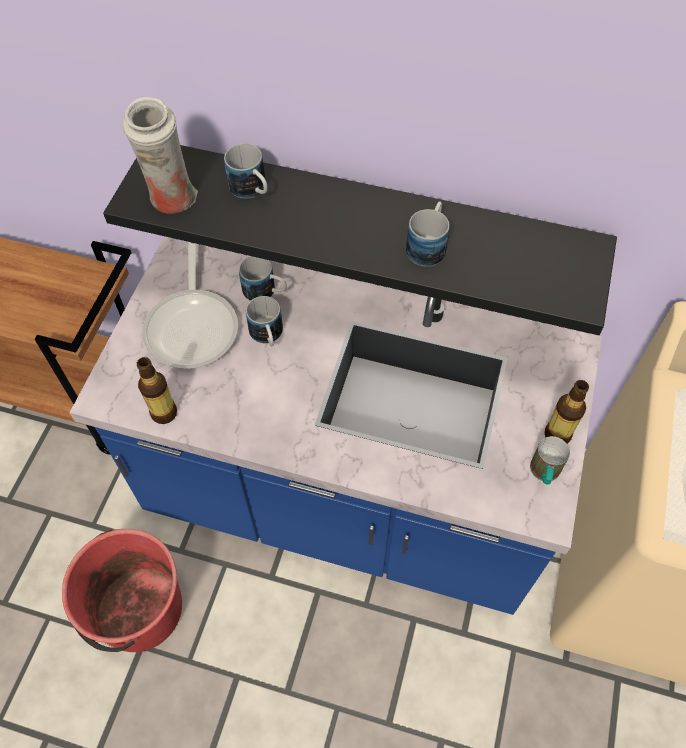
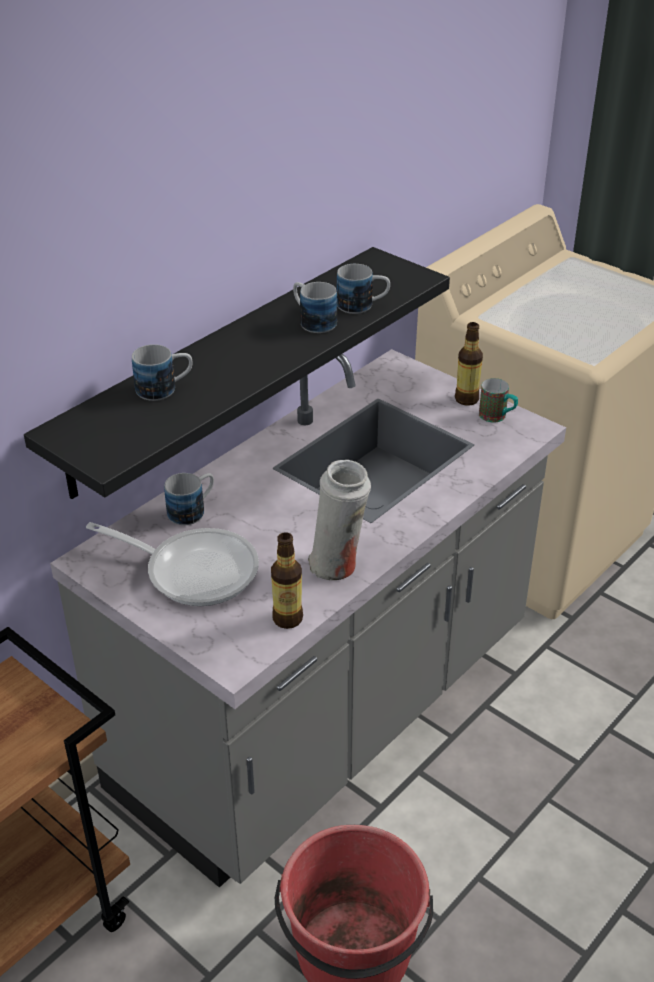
camera: 65 degrees left, 20 degrees down
blue counter [69,237,602,615] -> grey counter [50,349,566,888]
white vase [123,97,198,214] -> white vase moved to [308,460,371,580]
mug [246,296,283,346] -> mug moved to [337,264,390,314]

